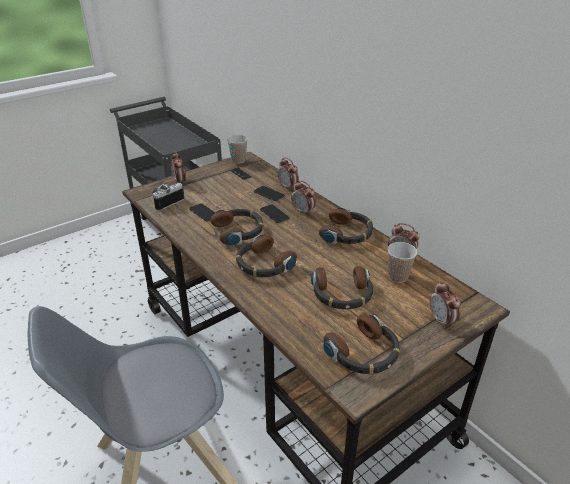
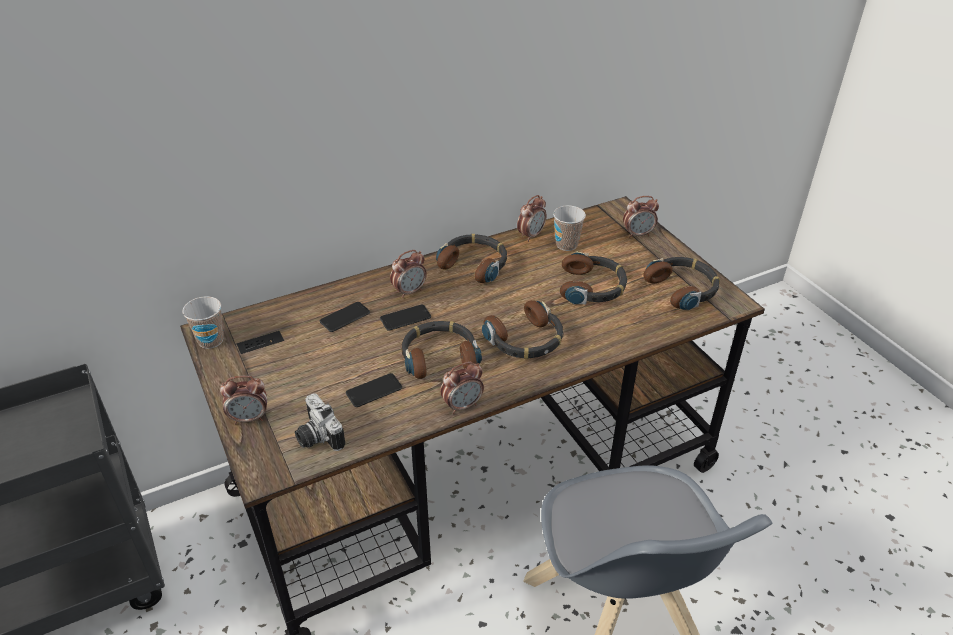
camera: 80 degrees left, 5 degrees up
alarm clock [278,157,299,191] -> alarm clock moved to [440,362,484,414]

